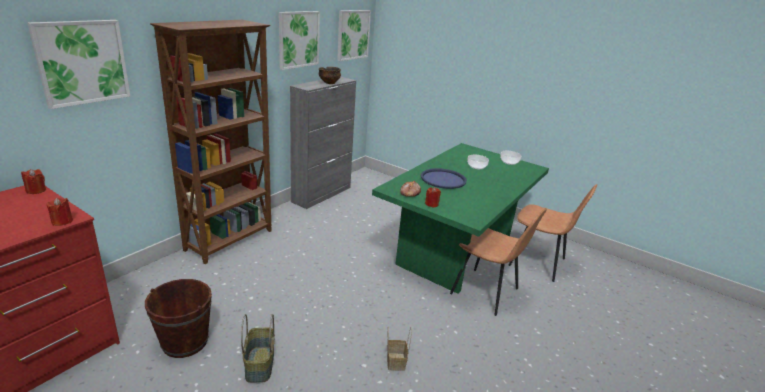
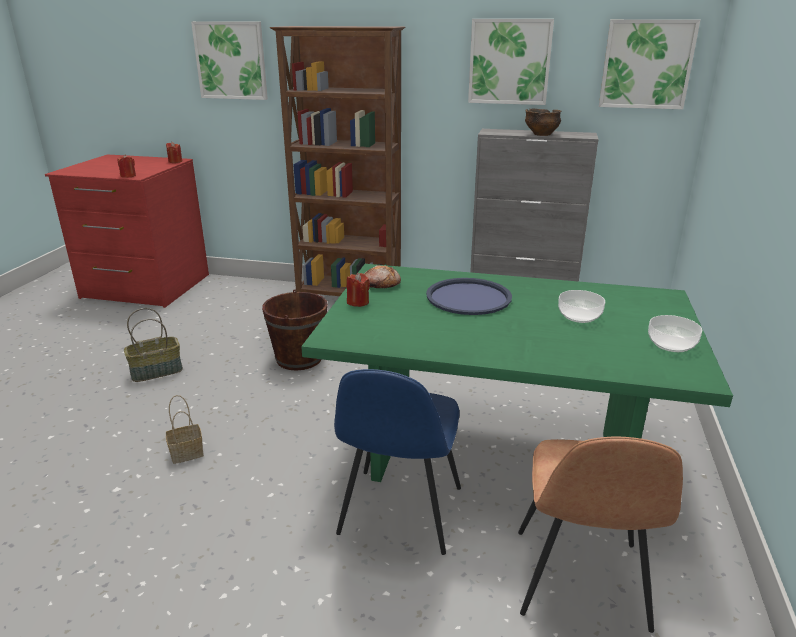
camera: 70 degrees right, 0 degrees up
brown bucket [145,279,212,358] -> brown bucket moved to [262,289,328,371]
brown chair [450,208,547,316] -> blue chair [334,369,461,555]

